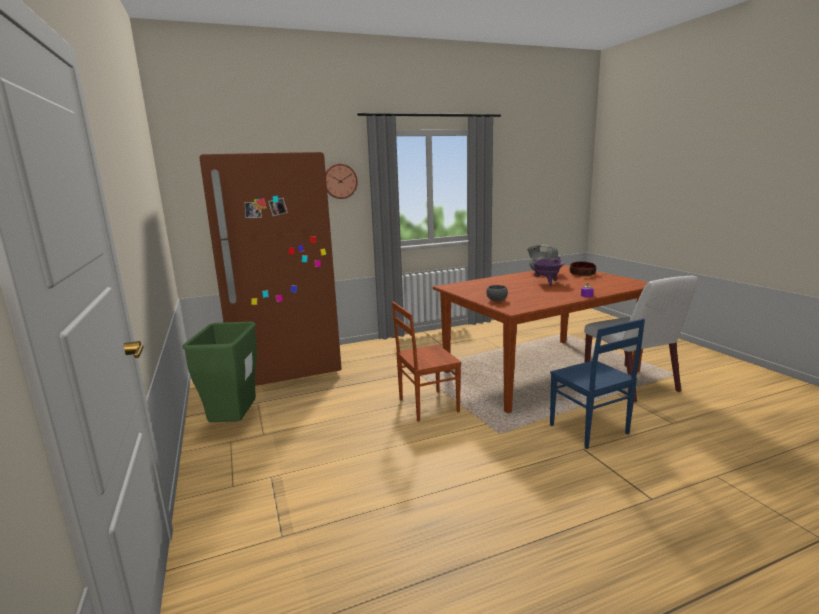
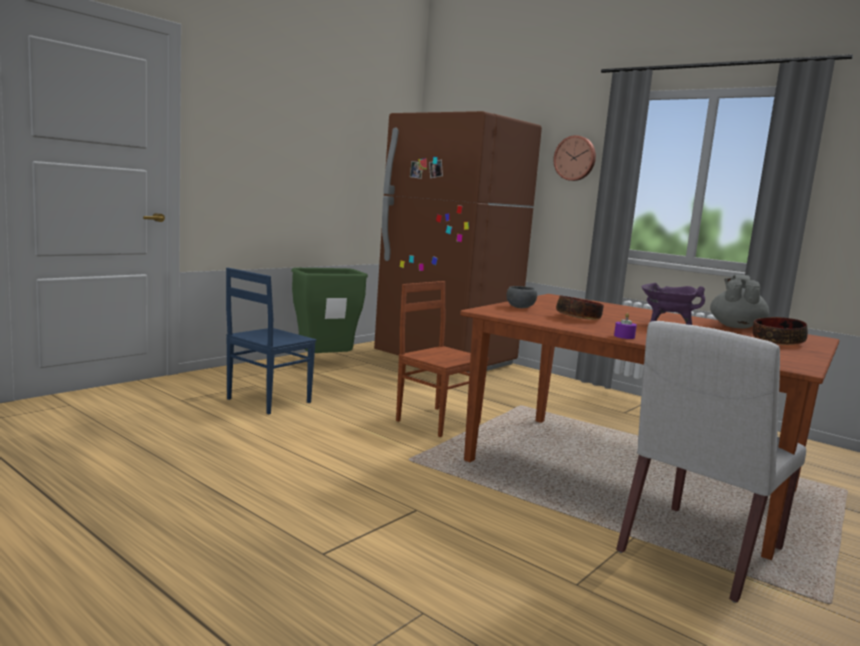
camera: 60 degrees right, 5 degrees down
blue chair [550,319,645,449] -> blue chair moved to [226,268,316,414]
none -> bowl [556,295,604,320]

